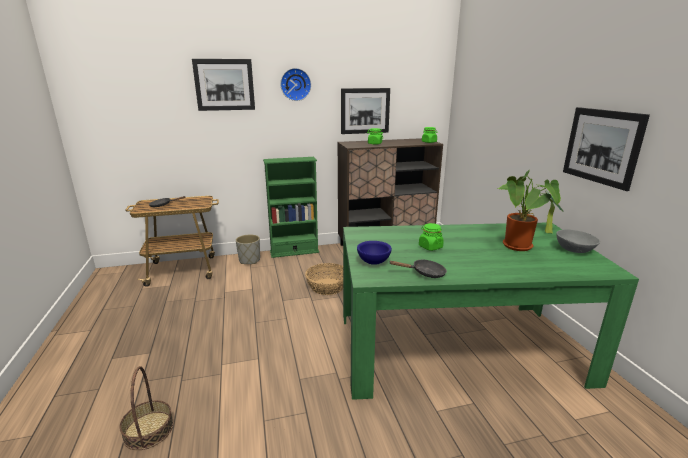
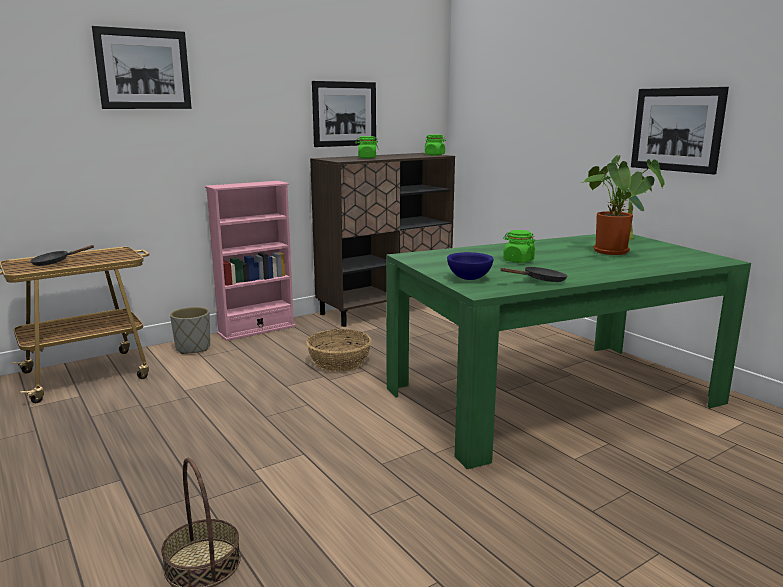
camera: 20 degrees left, 5 degrees down
green bookcase [263,157,319,258] -> pink bookcase [205,181,296,341]
wall clock [280,68,311,101] -> none
grey bowl [556,229,600,253] -> none

